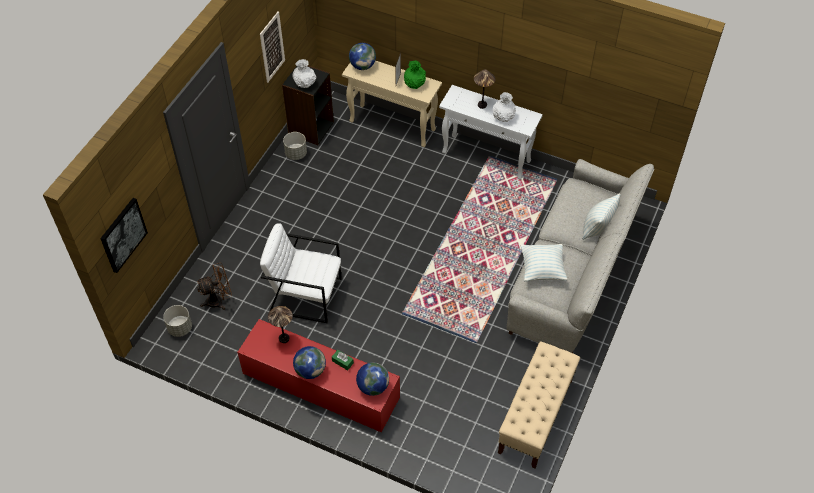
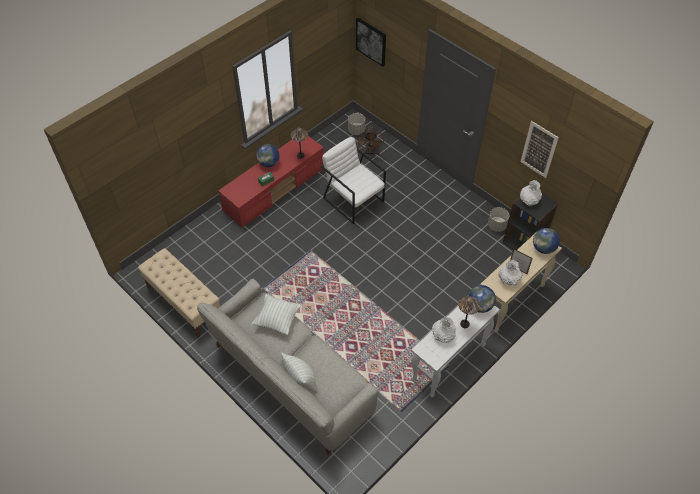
camera: 110 degrees right, 0 degrees up
white armchair [260,223,342,323] -> white armchair turned 75 degrees counterclockwise [321,137,386,224]
globe [356,362,389,396] -> globe moved to [468,285,496,313]
green vase [404,60,426,89] -> white vase [498,260,523,286]

